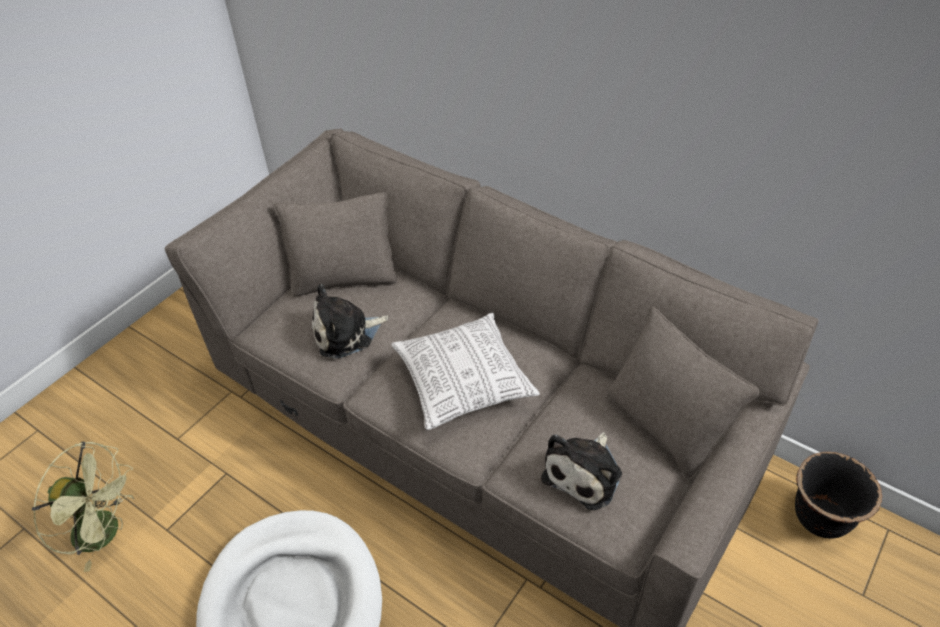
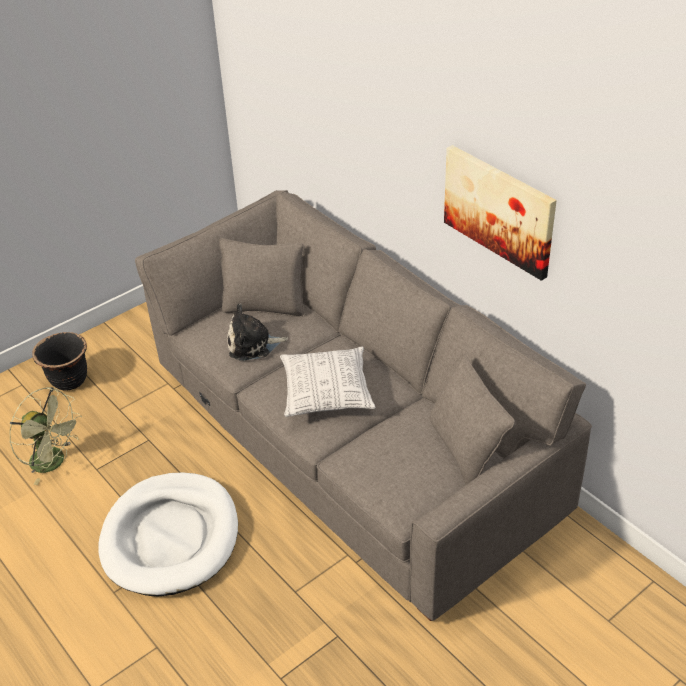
camera: 15 degrees right, 5 degrees down
plush toy [541,432,622,510] -> none
black planter [795,452,882,539] -> black planter moved to [32,332,87,391]
none -> picture [444,145,557,281]

